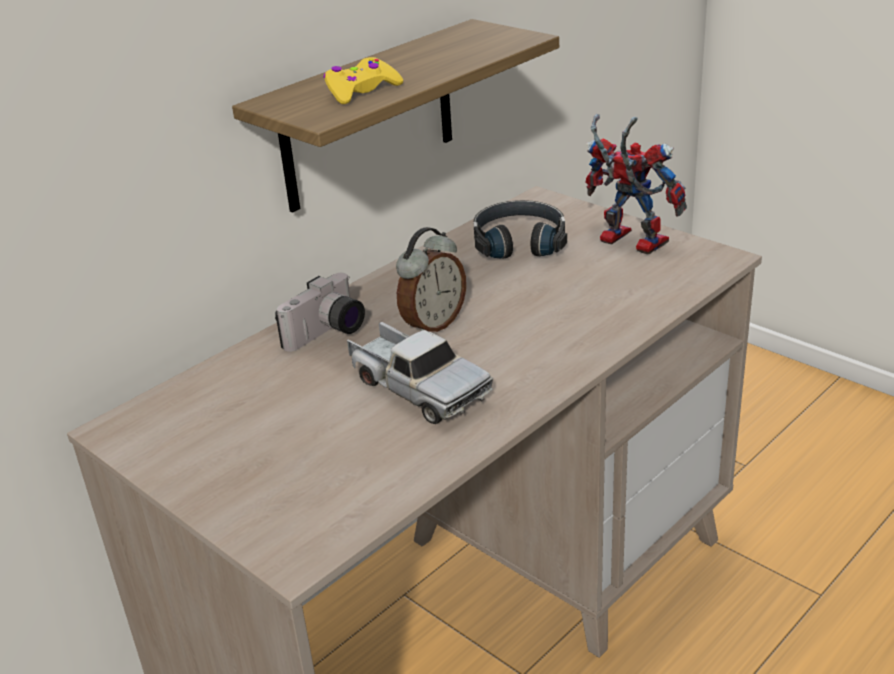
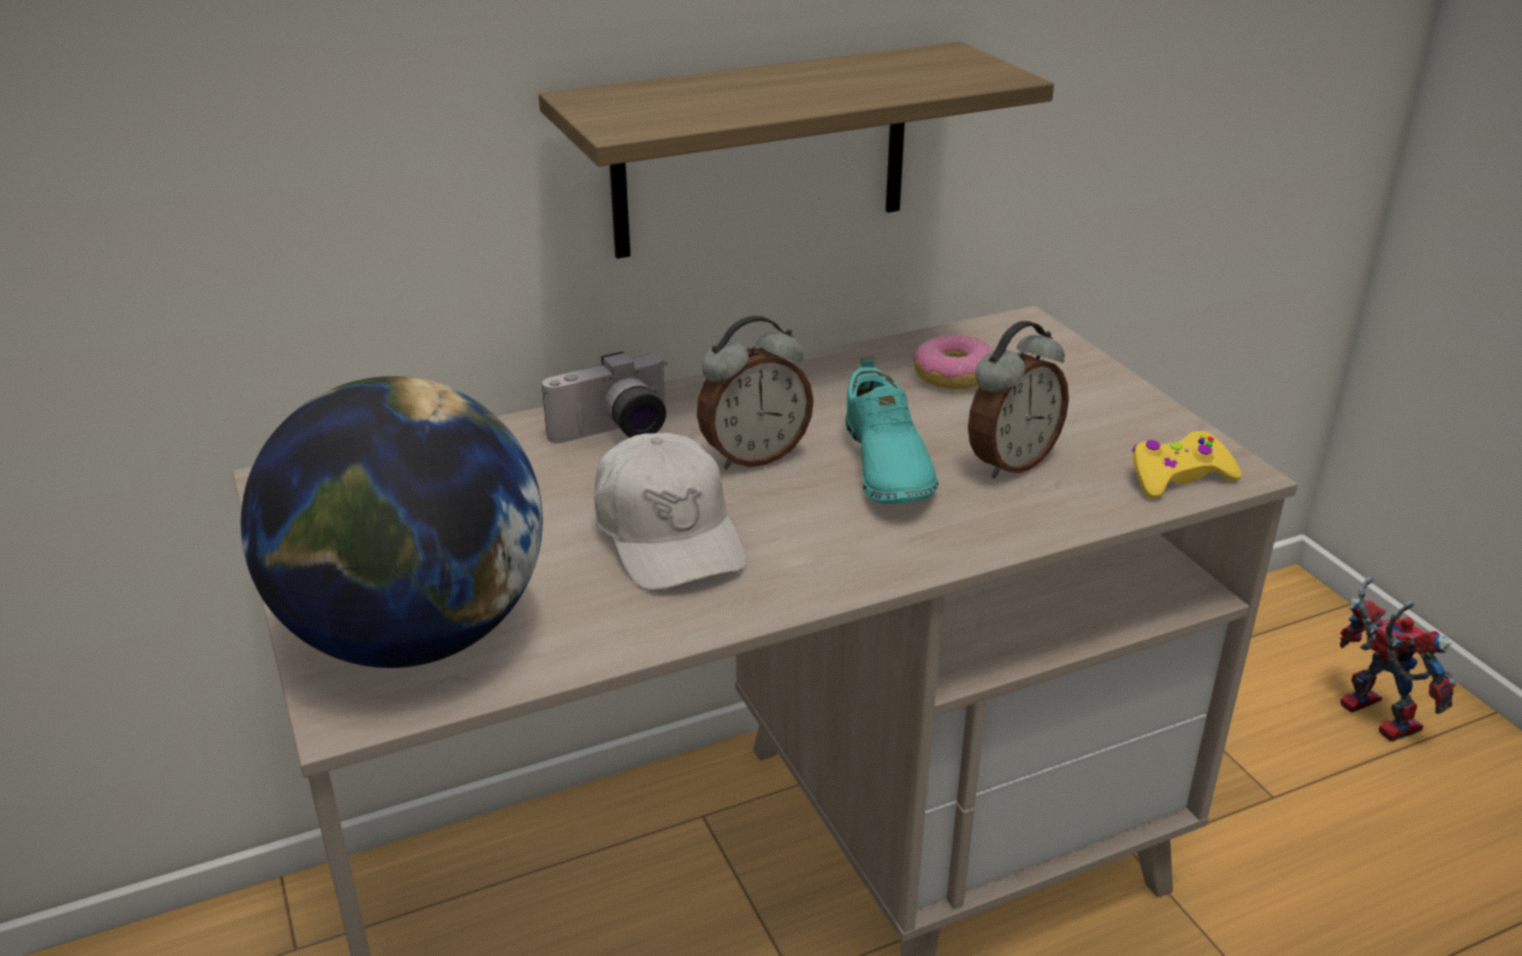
camera: 20 degrees right, 0 degrees up
yellow game controller [324,57,403,104] -> yellow game controller moved to [1132,431,1241,499]
toy truck [347,322,493,424] -> white cap [594,433,747,591]
black headphones [473,200,567,259] -> donut [913,334,993,389]
toy robot [585,114,687,255] -> toy robot moved to [1340,577,1456,741]
none -> globe [241,376,543,668]
none -> turquoise shoe [845,357,939,504]
none -> alarm clock [968,321,1069,479]

